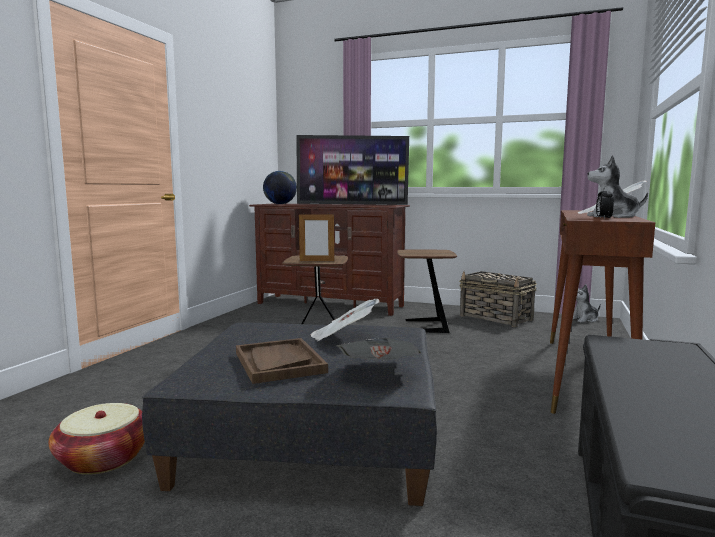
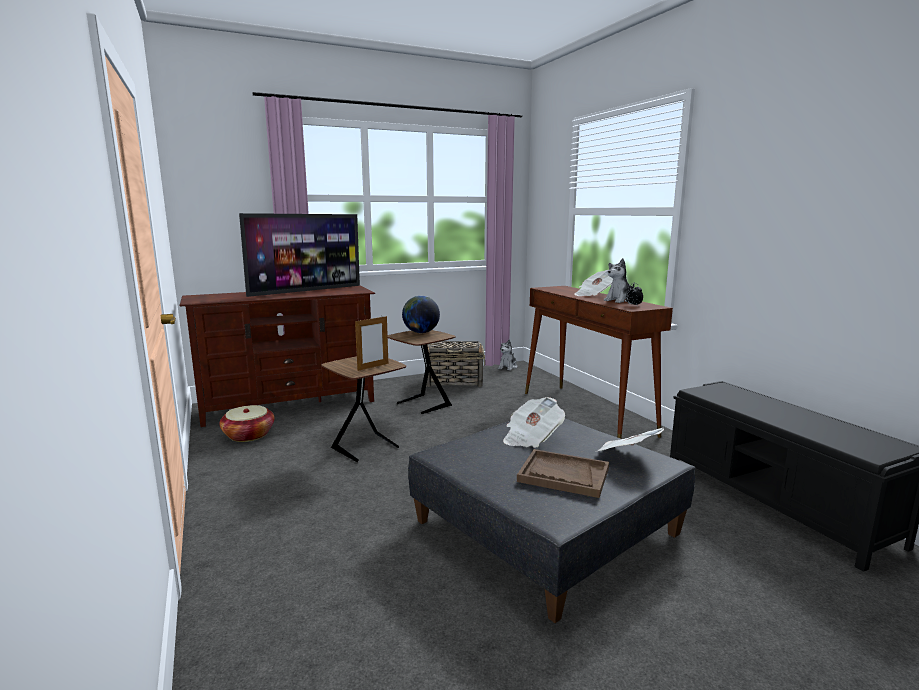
camera: 45 degrees left, 5 degrees up
basket [49,403,145,475] -> basket moved to [219,405,274,442]
globe [263,171,297,204] -> globe moved to [402,296,440,333]

